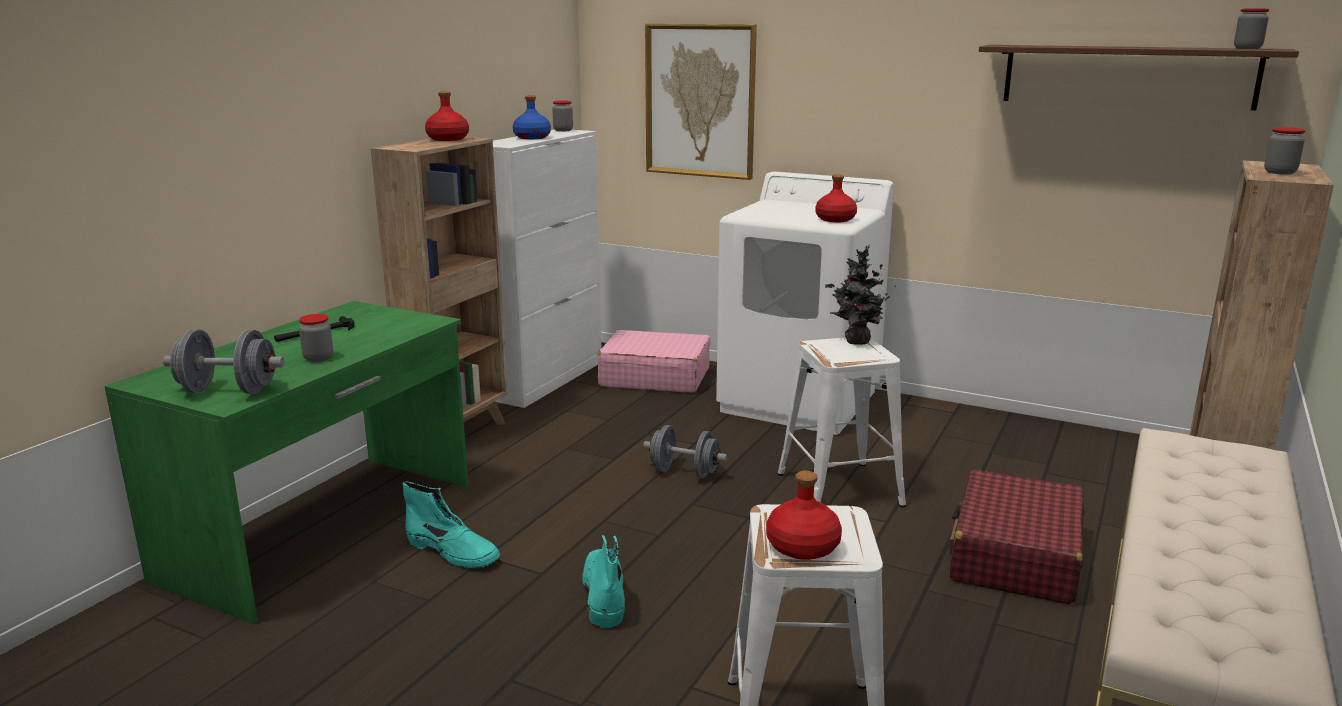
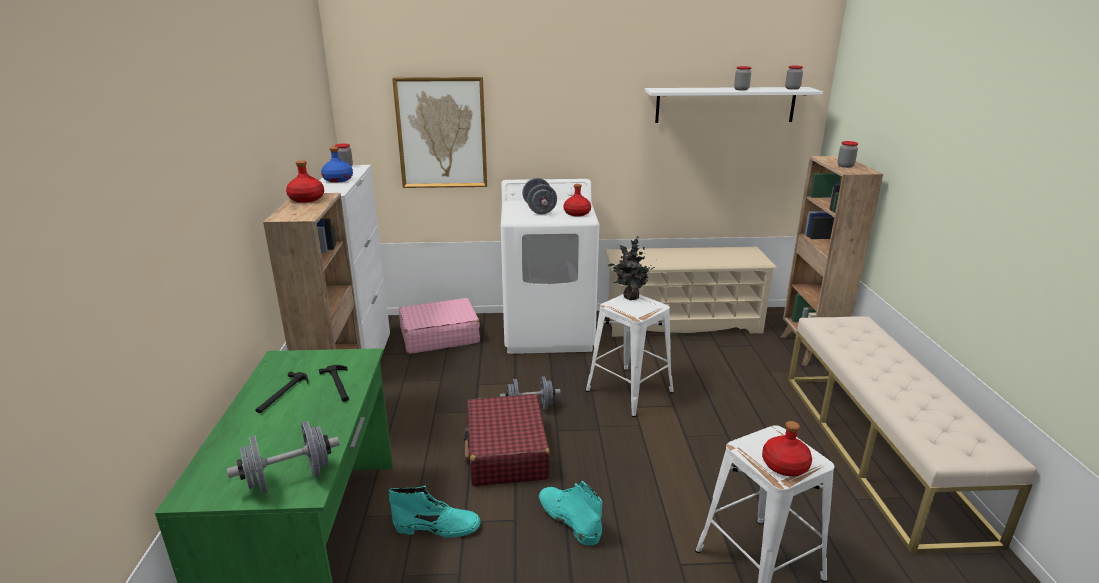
camera: 30 degrees left, 5 degrees up
jar [299,314,333,362] -> jar moved to [734,66,751,91]
red suitcase [949,470,1084,605] -> red suitcase moved to [463,394,550,487]
brown shelf [979,45,1299,110] -> white shelf [645,87,823,123]
none -> hammer [319,365,349,402]
none -> grey dumbbell [522,178,557,214]
none -> beige shoe rack [604,247,777,337]

